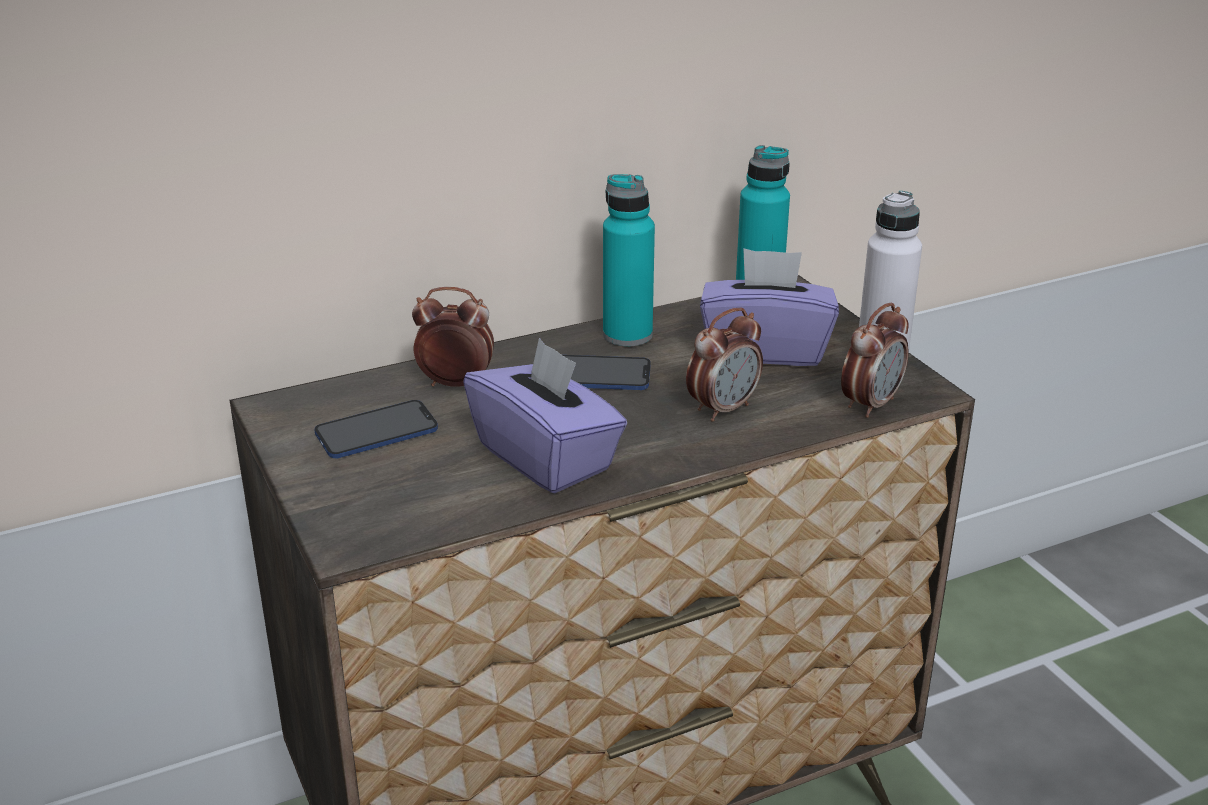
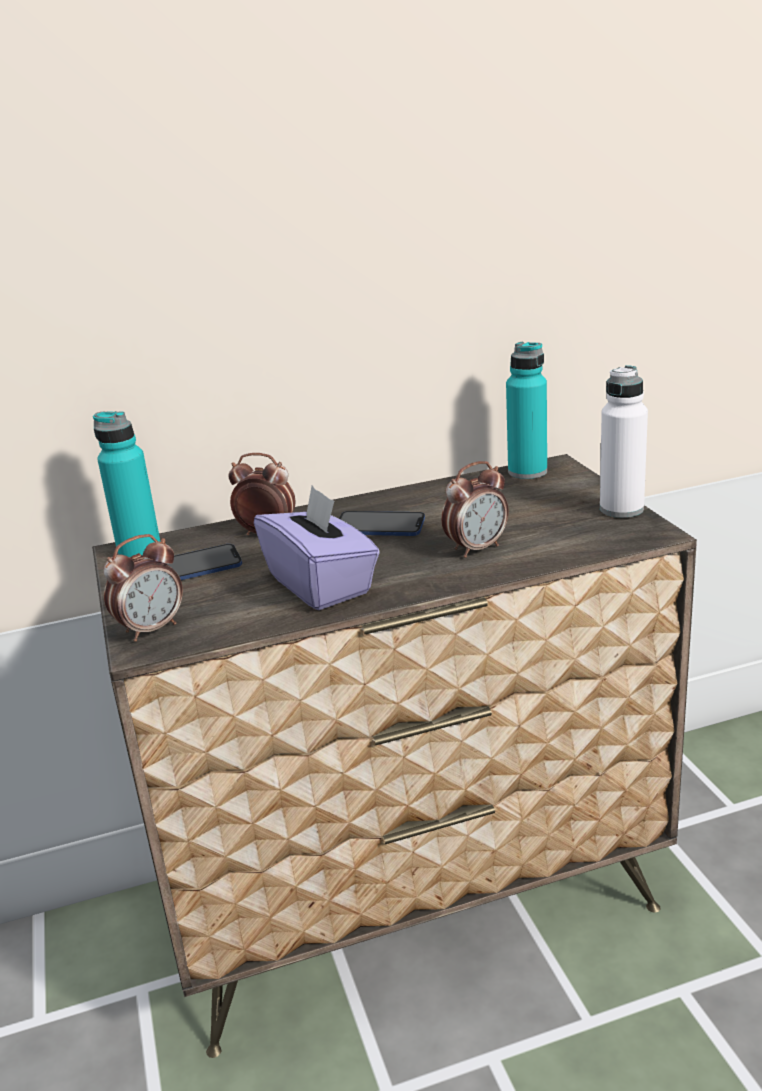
camera: 10 degrees right, 5 degrees down
turquoise bottle [603,174,655,347] -> turquoise bottle moved to [93,411,160,558]
purple tissue box [700,248,839,366] -> none
alarm clock [841,303,909,418] -> alarm clock moved to [103,534,183,642]

